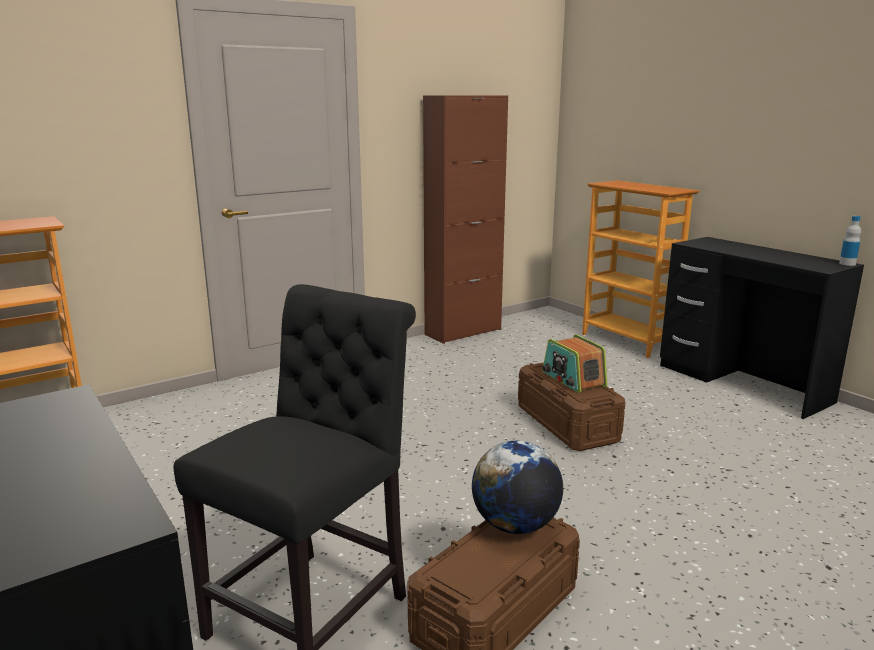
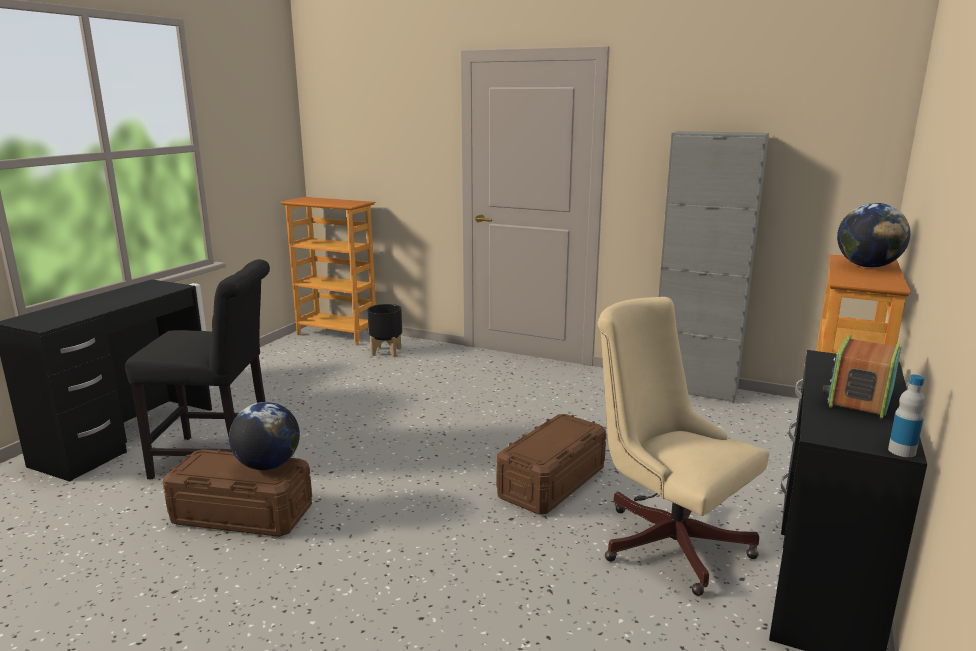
camera: 60 degrees right, 0 degrees up
brown cabinet [423,95,508,344] -> grey cabinet [658,131,769,403]
radio [542,334,608,393] -> radio moved to [822,335,901,419]
none -> black planter [367,304,402,357]
none -> beige office chair [597,297,769,596]
none -> globe [837,203,911,268]

